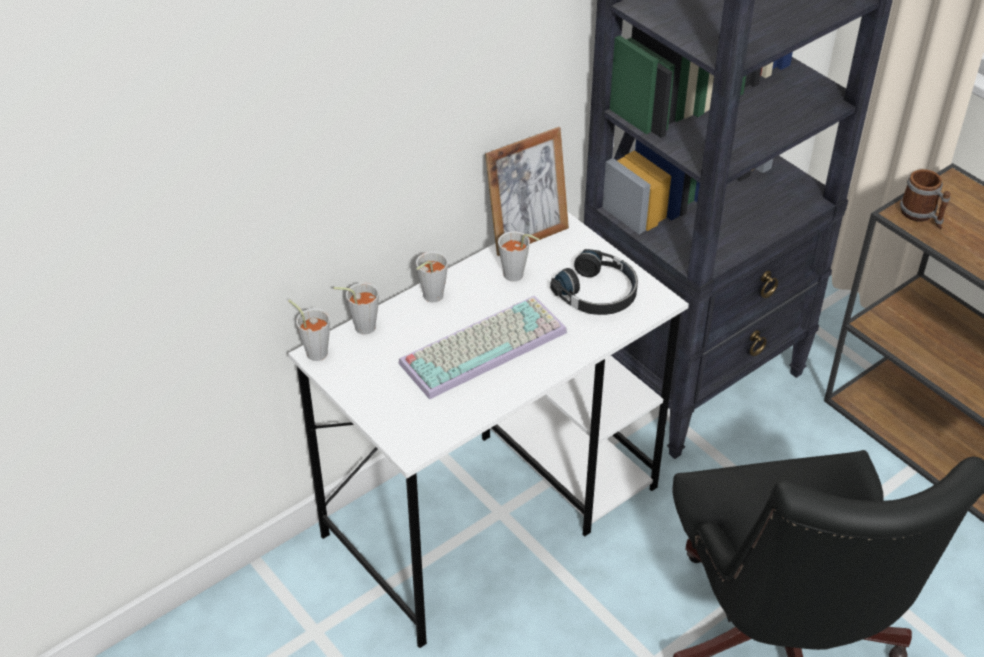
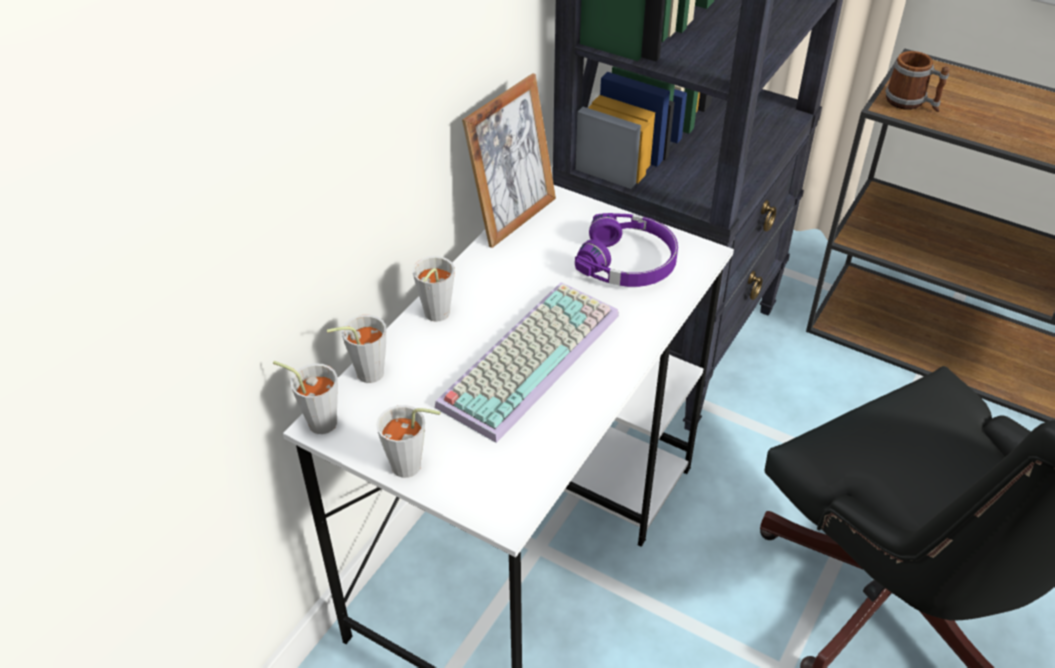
camera: 20 degrees left, 0 degrees up
grey cup [498,231,540,282] -> grey cup moved to [376,405,441,478]
black headphones [550,249,638,315] -> purple headphones [575,213,678,287]

